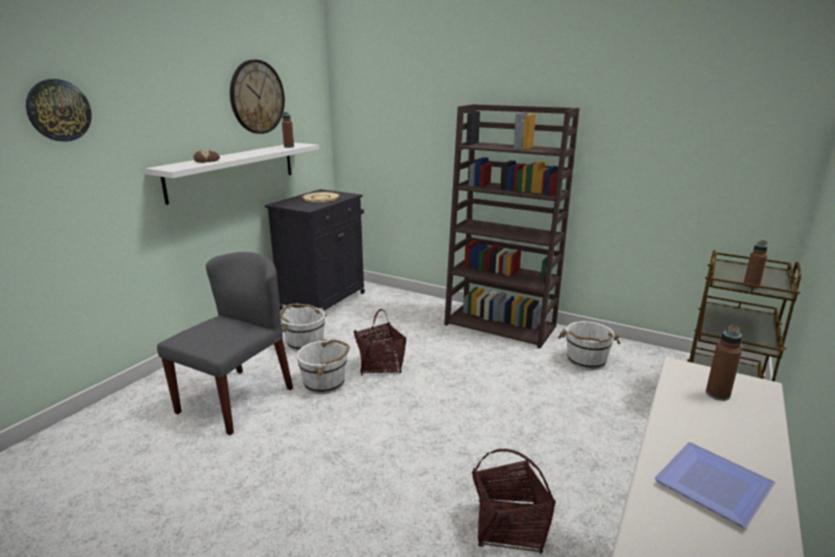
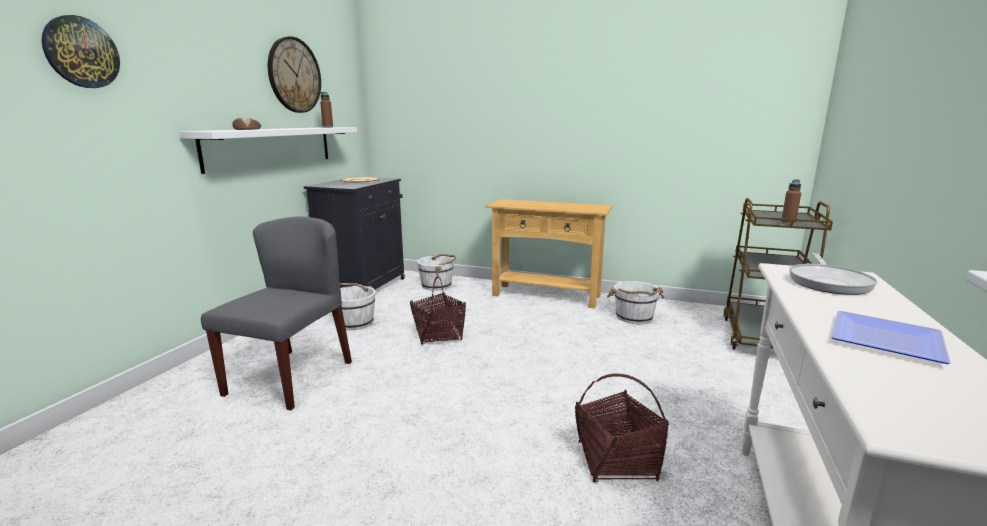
camera: 10 degrees left, 5 degrees down
white bucket [297,339,350,394] -> white bucket moved to [417,254,456,290]
brown bookcase [444,104,580,348] -> beige console table [486,199,612,308]
brown bottle [706,325,742,401] -> frying pan [789,253,878,295]

